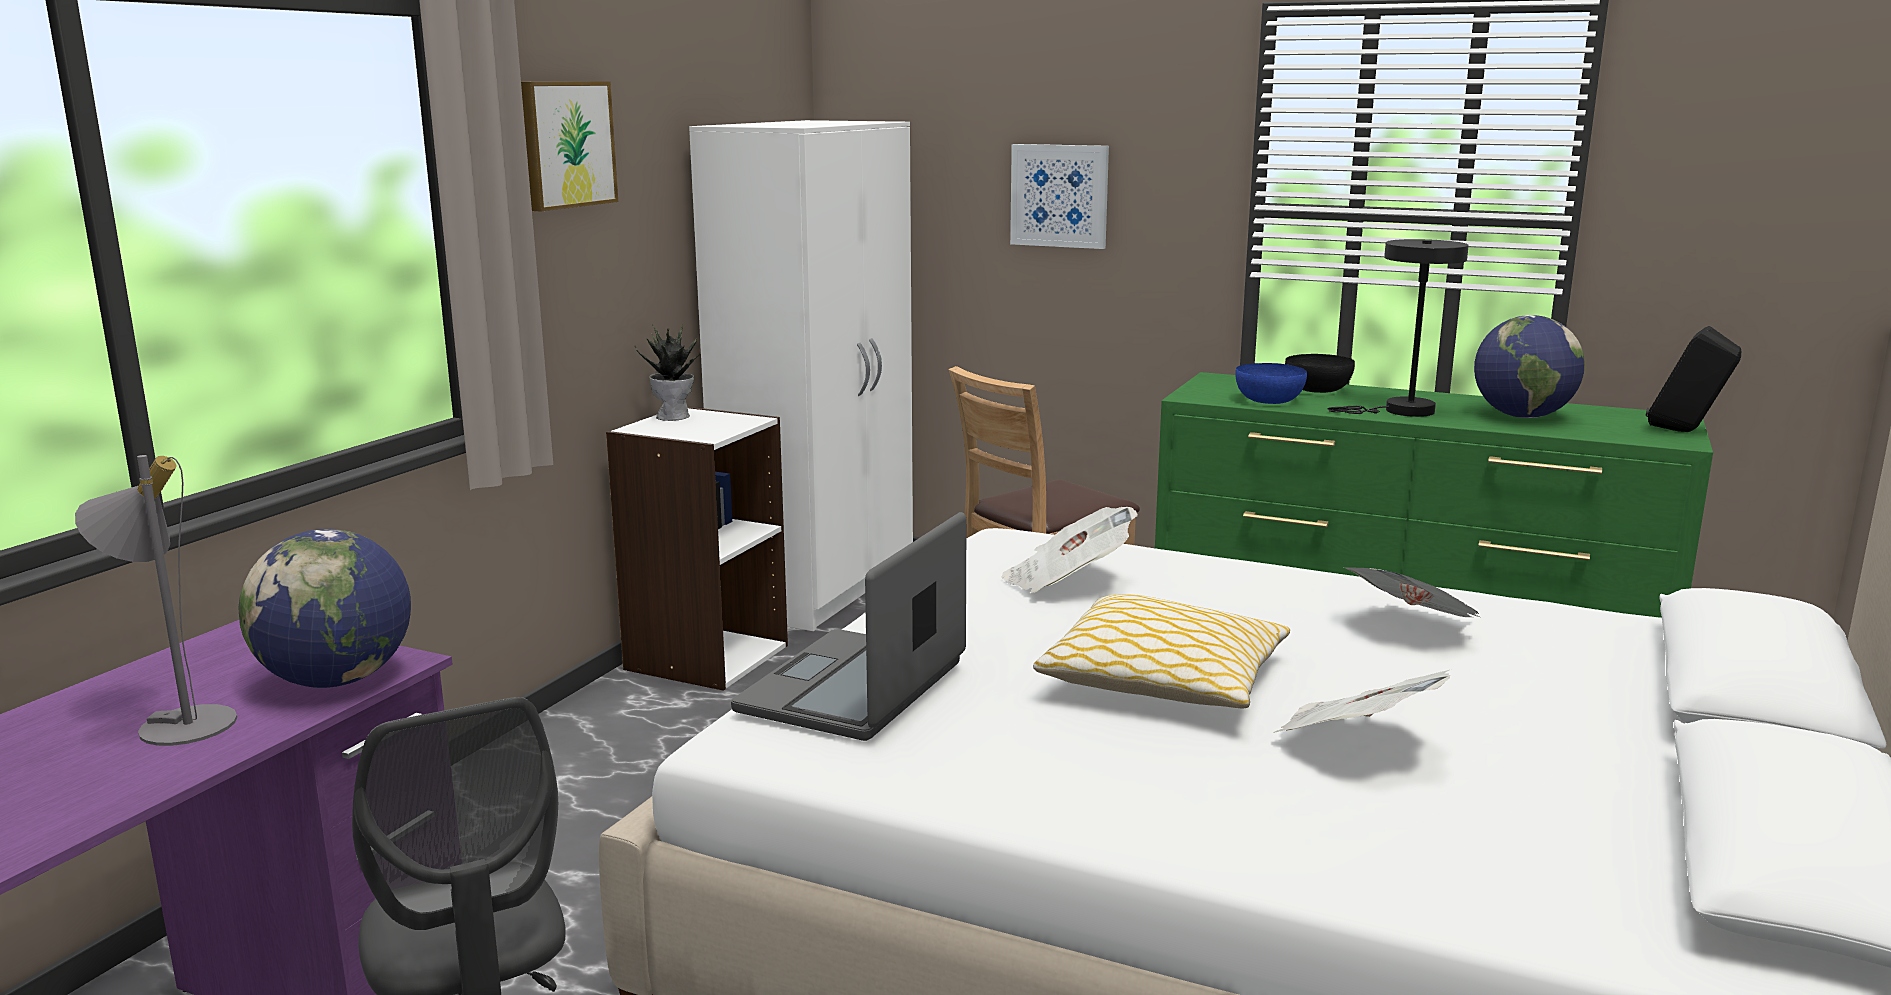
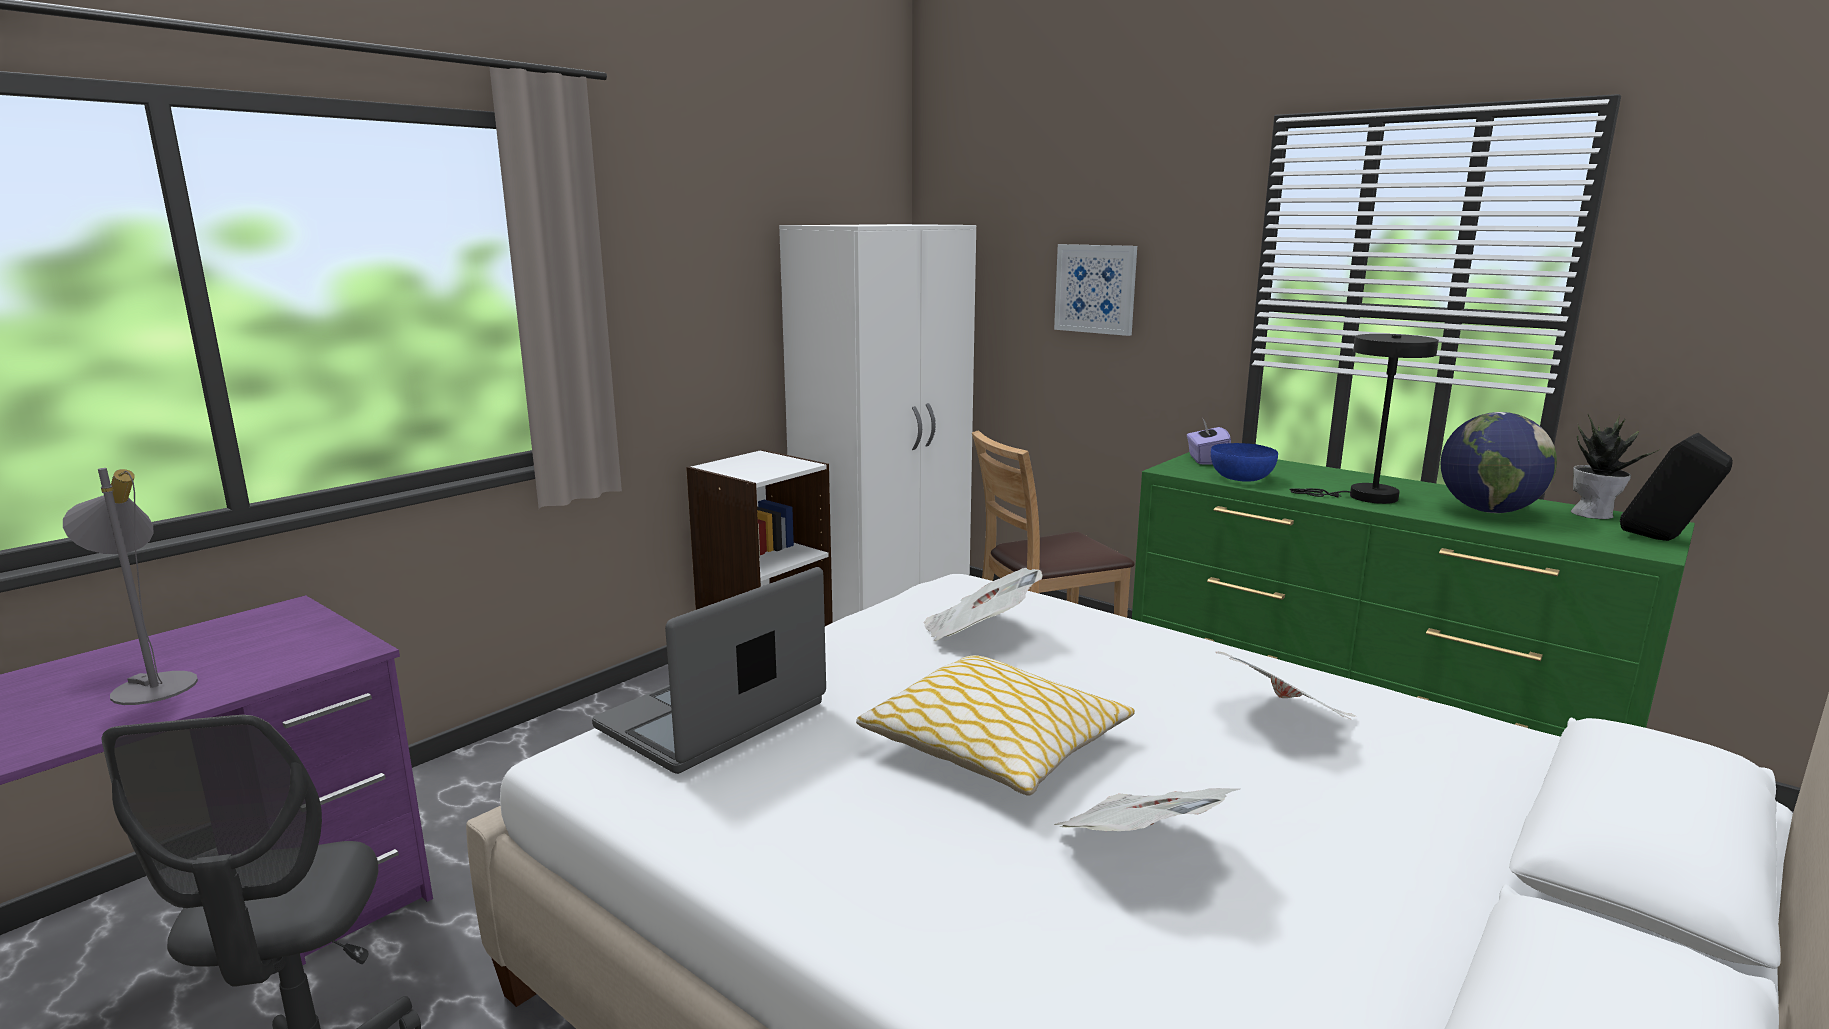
camera: 15 degrees right, 0 degrees up
globe [238,529,411,688] -> none
picture [521,81,618,211] -> none
potted plant [635,324,700,421] -> potted plant moved to [1571,414,1660,519]
black bowl [1285,354,1355,393] -> none
none -> purple tissue box [1187,417,1231,465]

